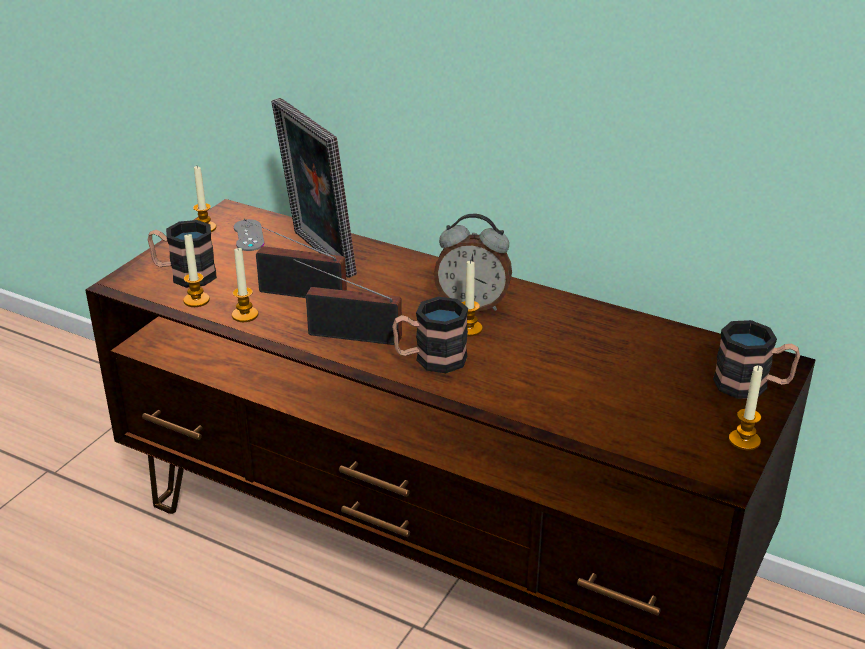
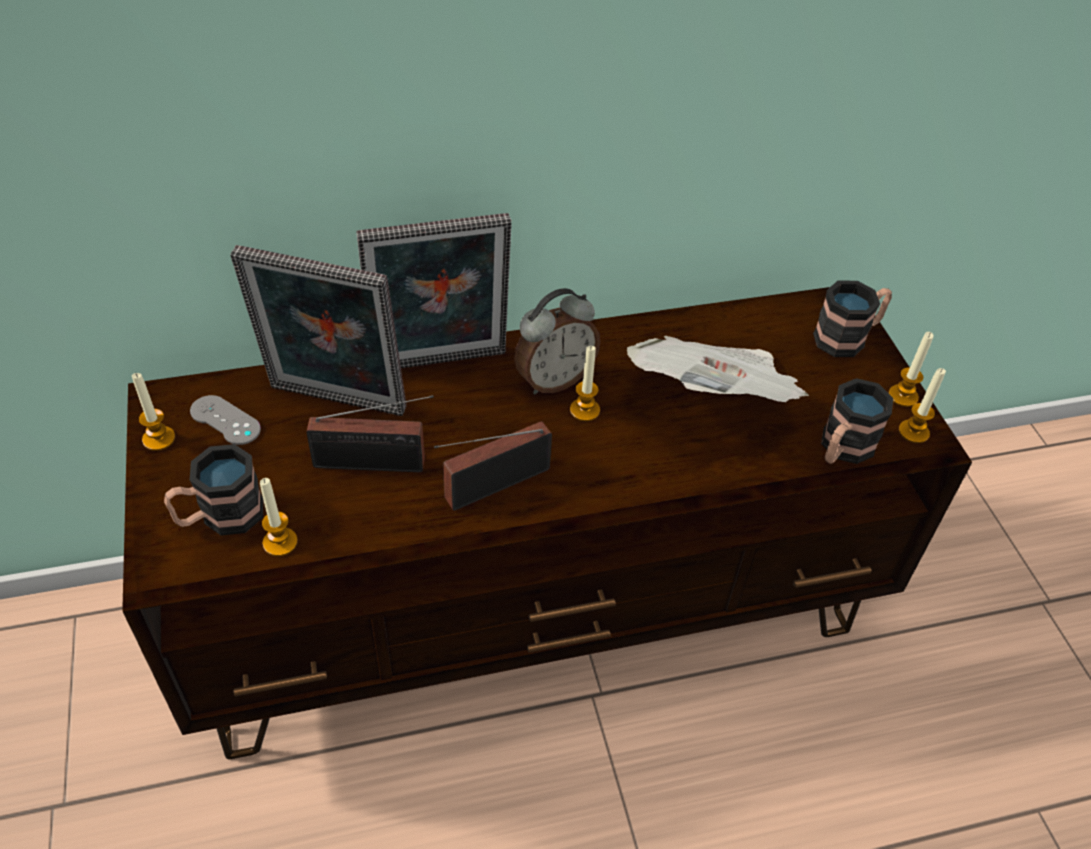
camera: 45 degrees left, 15 degrees up
candle [232,248,258,322] -> candle moved to [899,368,946,443]
radio [244,219,347,298] -> radio turned 150 degrees counterclockwise [306,395,434,472]
mug [392,297,468,373] -> mug moved to [821,378,893,464]
none -> picture frame [356,213,512,368]
none -> newspaper [626,336,808,402]

